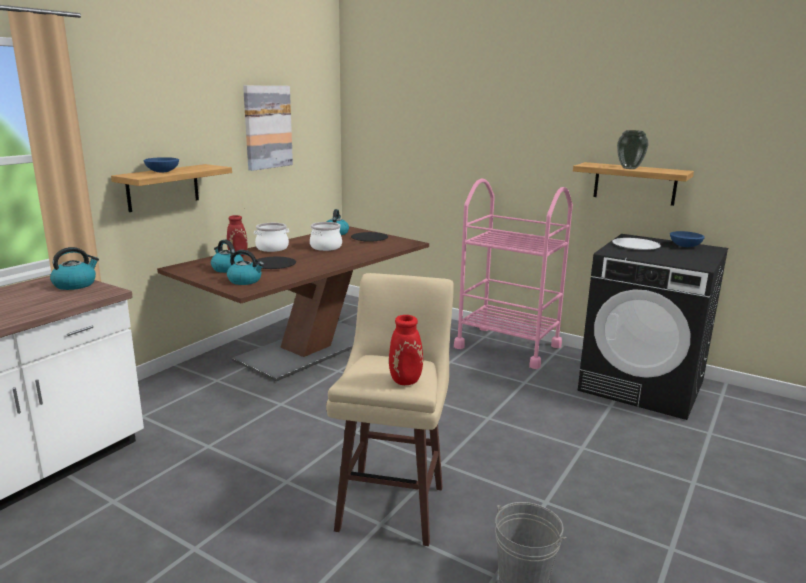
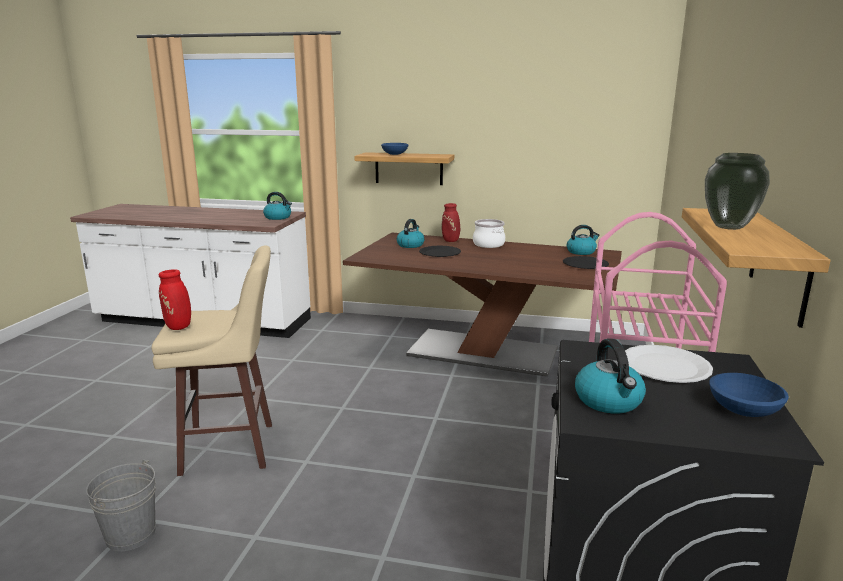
camera: 70 degrees right, 0 degrees up
kettle [227,250,264,285] -> kettle moved to [575,339,646,414]
picture [243,86,293,171] -> none
cooking pot [310,222,342,251] -> none

